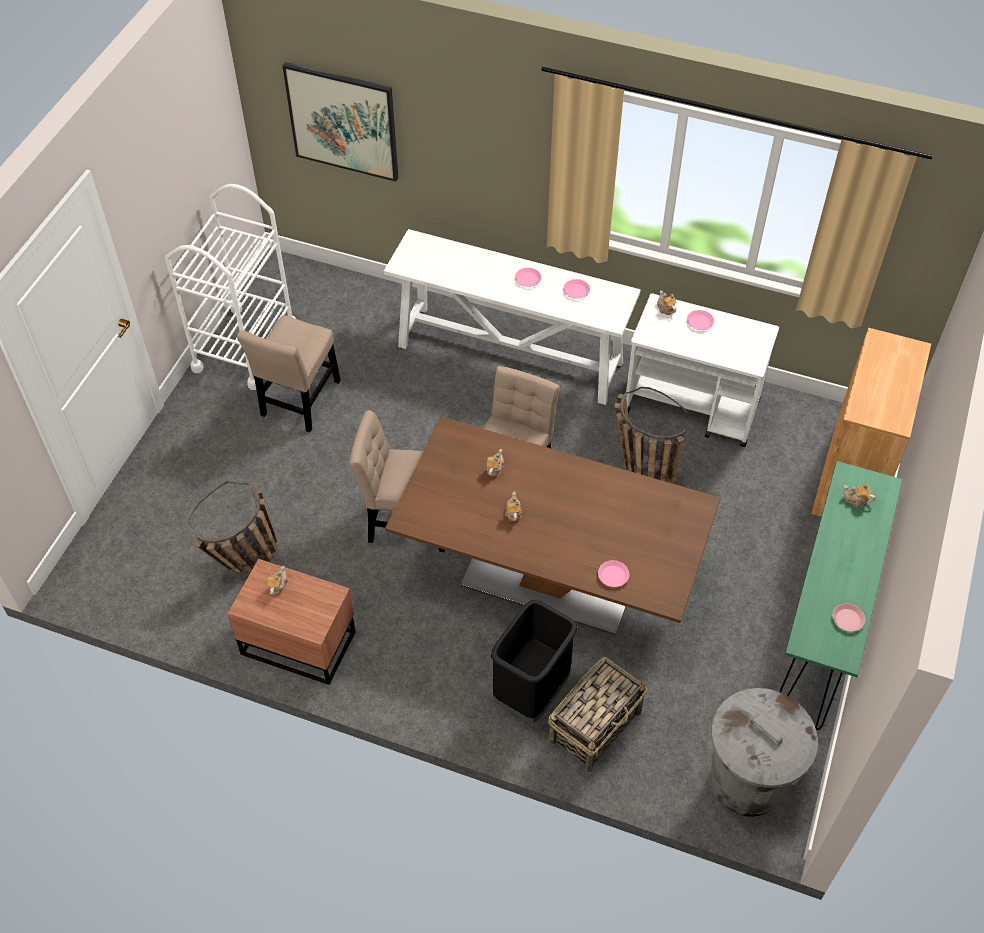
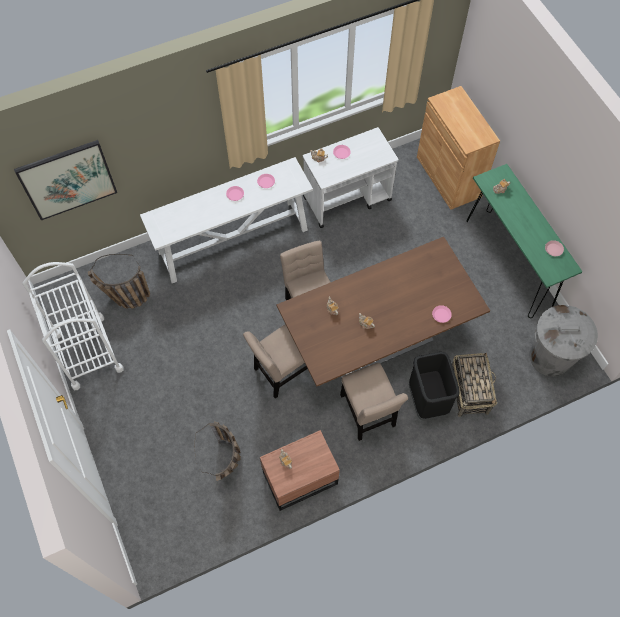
camera: 45 degrees left, 10 degrees up
beige chair [237,315,341,432] -> beige chair moved to [340,363,408,441]
basket [615,387,689,483] -> basket moved to [88,254,150,309]

